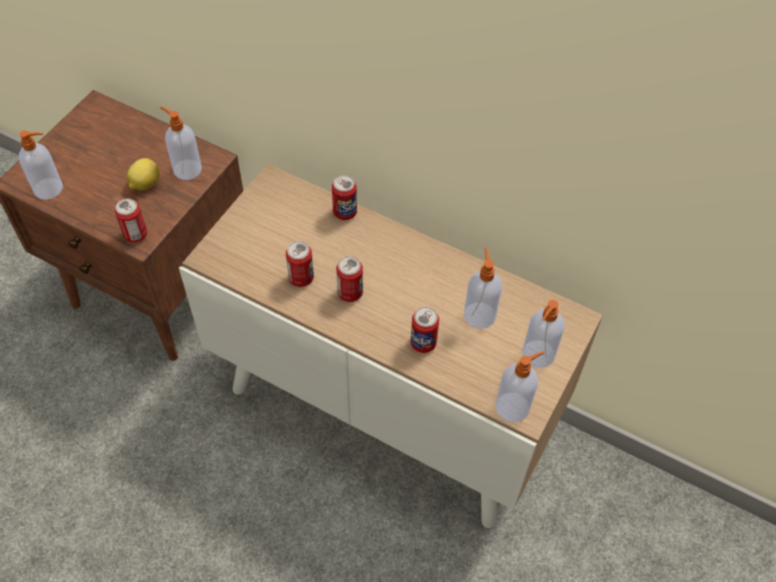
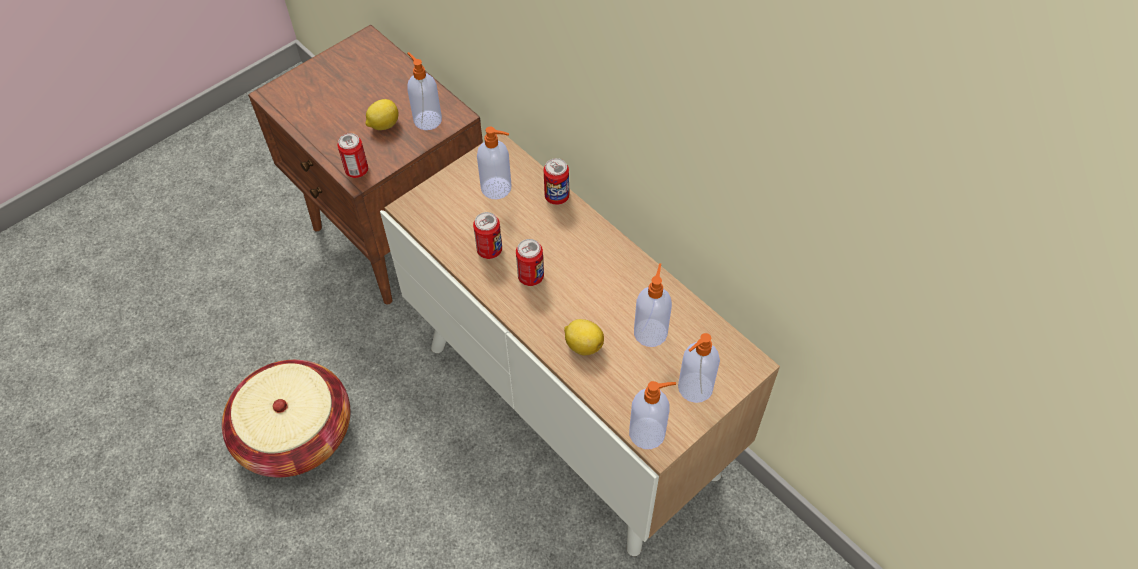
camera: 20 degrees right, 0 degrees up
soap dispenser [19,130,63,200] -> soap dispenser moved to [477,127,512,199]
can [411,307,439,353] -> lemon [564,319,604,356]
none -> basket [222,360,350,477]

